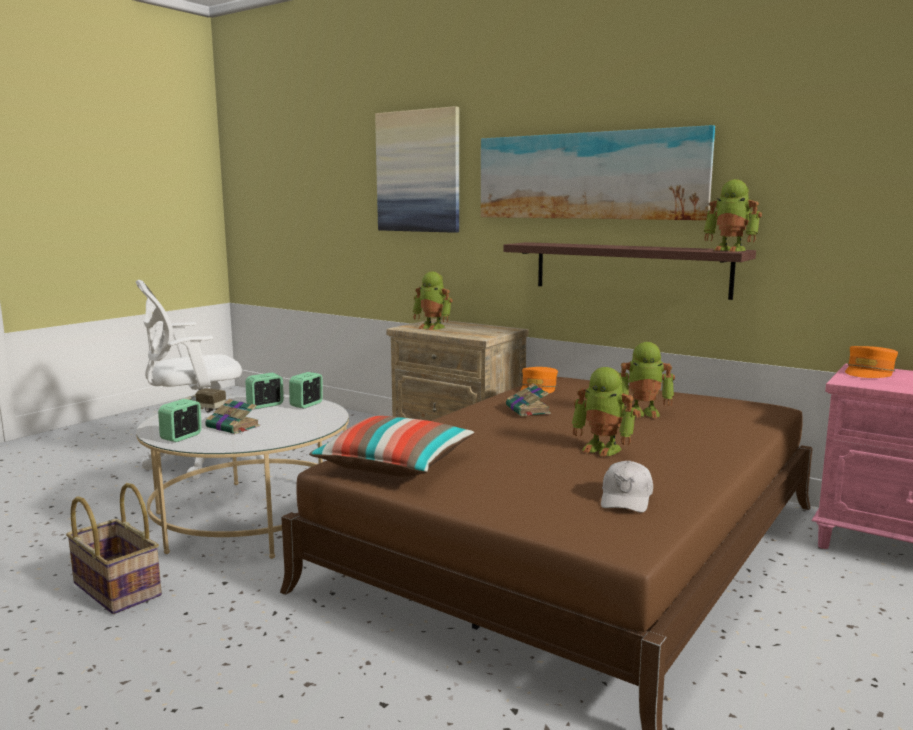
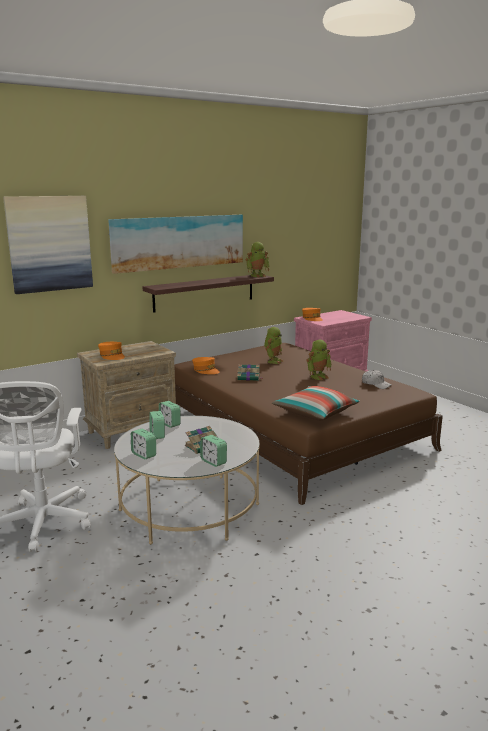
camera: 70 degrees left, 5 degrees up
basket [66,483,162,614] -> none
toy truck [179,388,226,413] -> alarm clock [131,429,156,459]
toy robot [412,271,453,330] -> orange cap [98,342,125,360]

